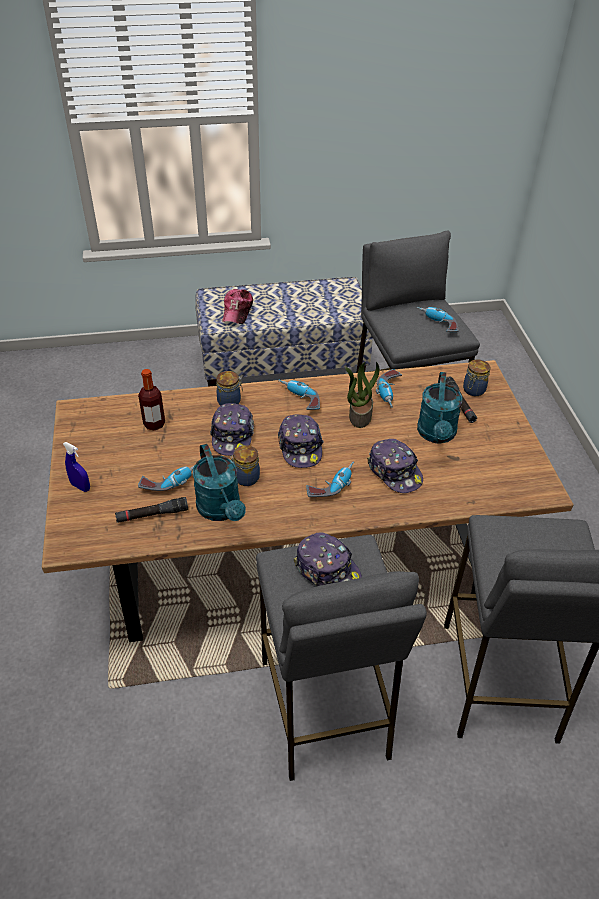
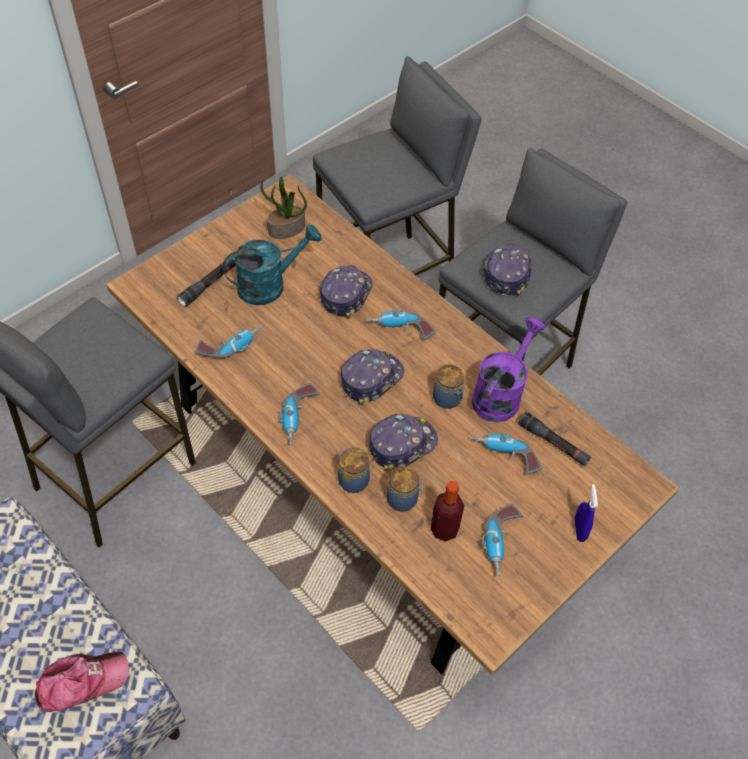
camera: 125 degrees left, 10 degrees up
turquoise watering can [192,444,246,521] -> purple watering can [472,317,545,422]
potted plant [345,362,379,428] -> potted plant moved to [261,176,307,239]
power drill [416,307,459,332] -> power drill moved to [481,503,523,577]
jar [463,359,490,396] -> jar moved to [386,466,423,512]

